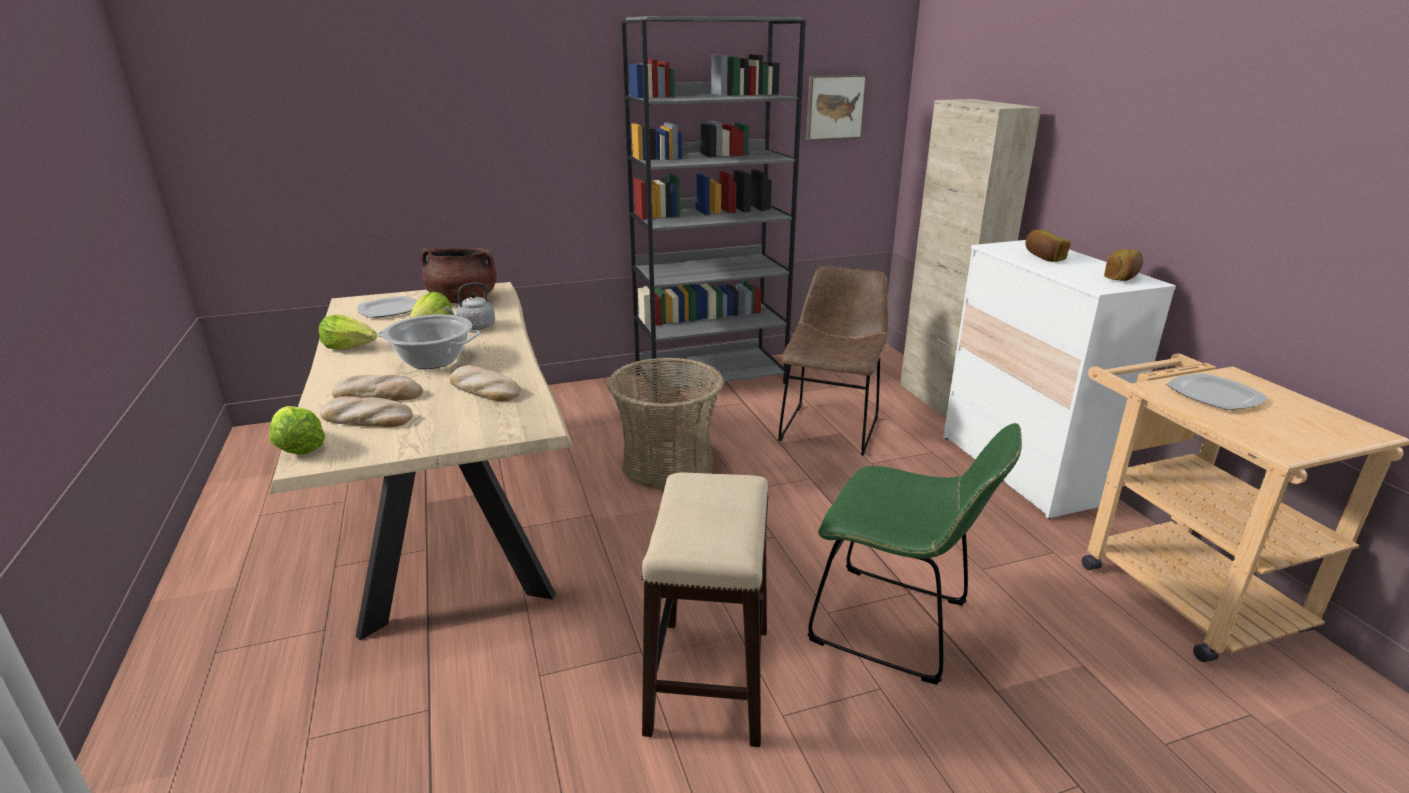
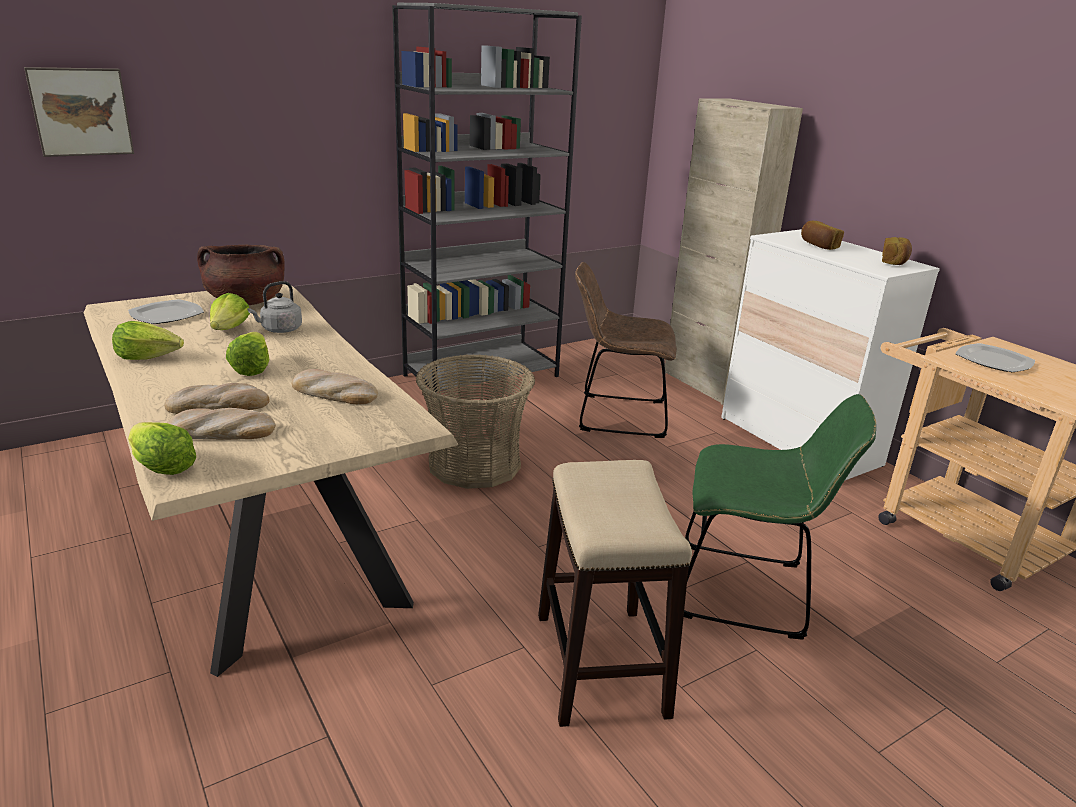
camera: 15 degrees left, 0 degrees up
cooking pot [376,314,480,369] -> lettuce [226,332,269,376]
brown chair [778,266,888,456] -> brown chair turned 90 degrees counterclockwise [575,262,677,438]
picture [806,75,867,140] -> picture moved to [24,67,134,157]

